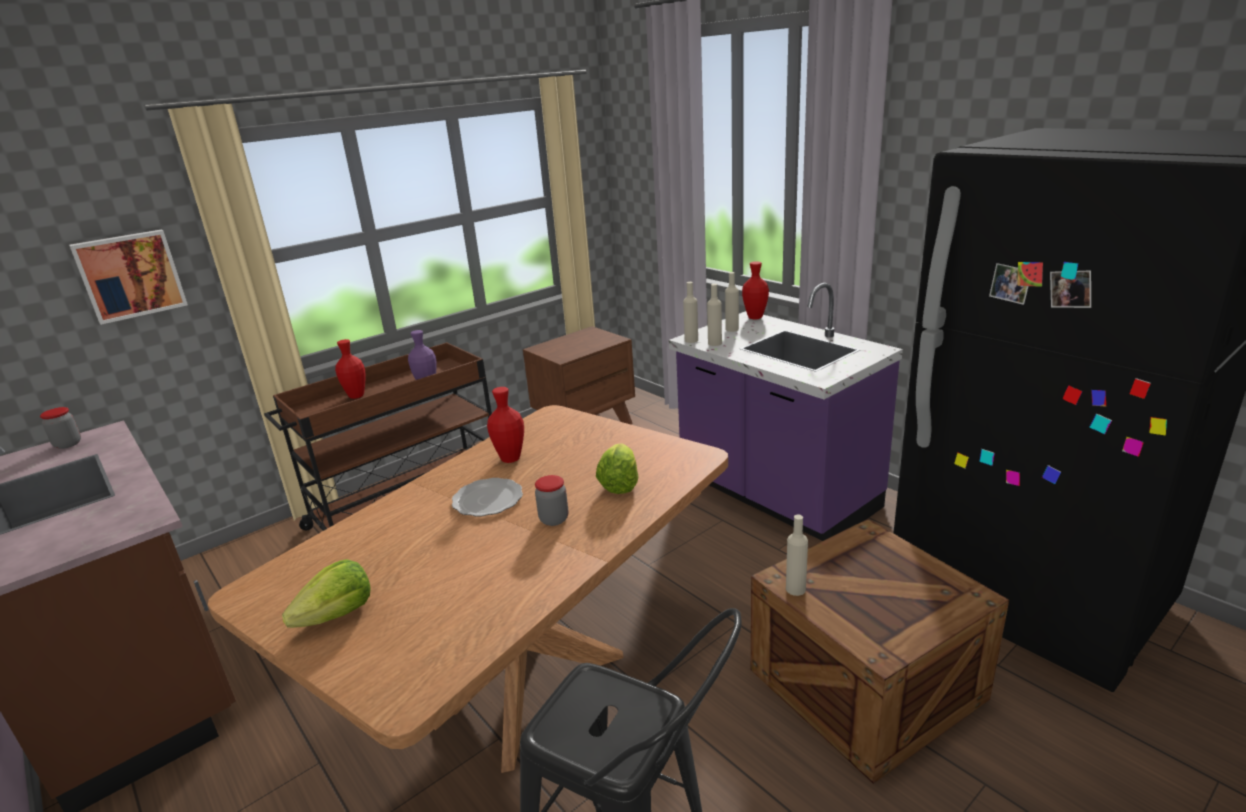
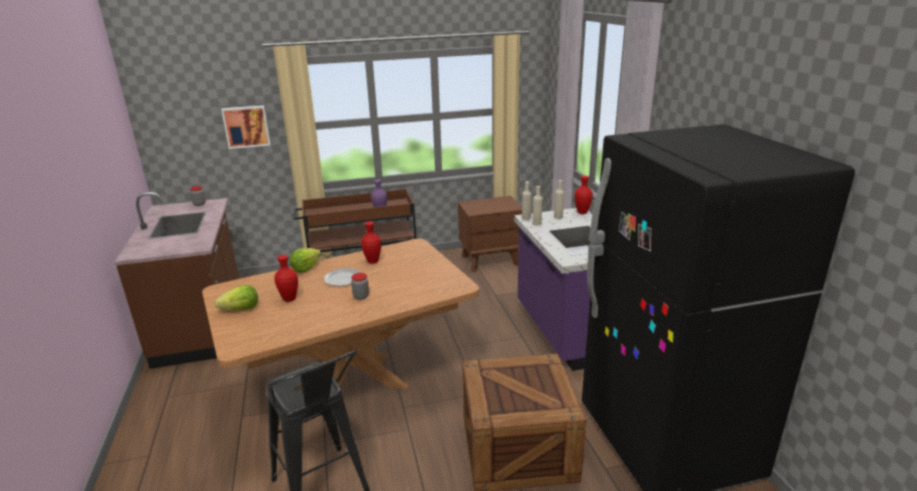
camera: 25 degrees right, 0 degrees up
red vase [335,339,366,399] -> red vase moved to [274,255,298,302]
lettuce [596,443,639,494] -> lettuce moved to [290,248,321,273]
beige bottle [786,515,808,596] -> none

